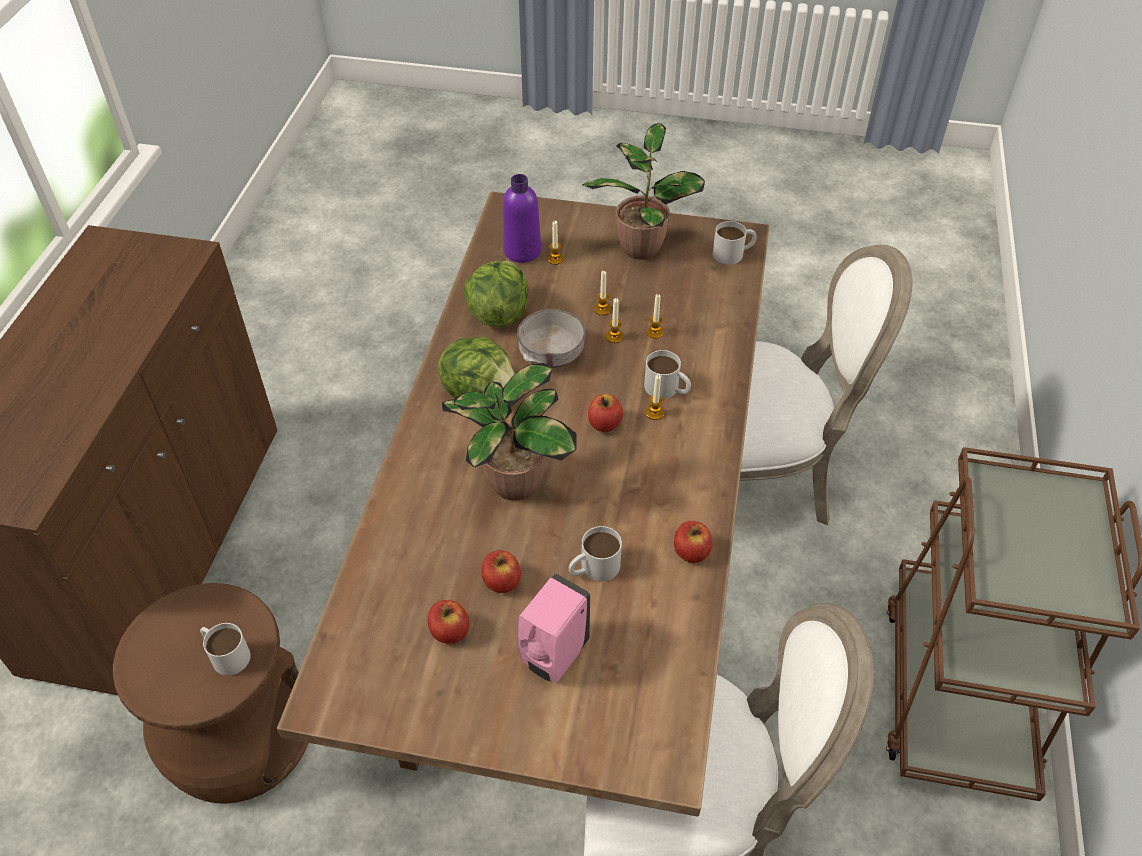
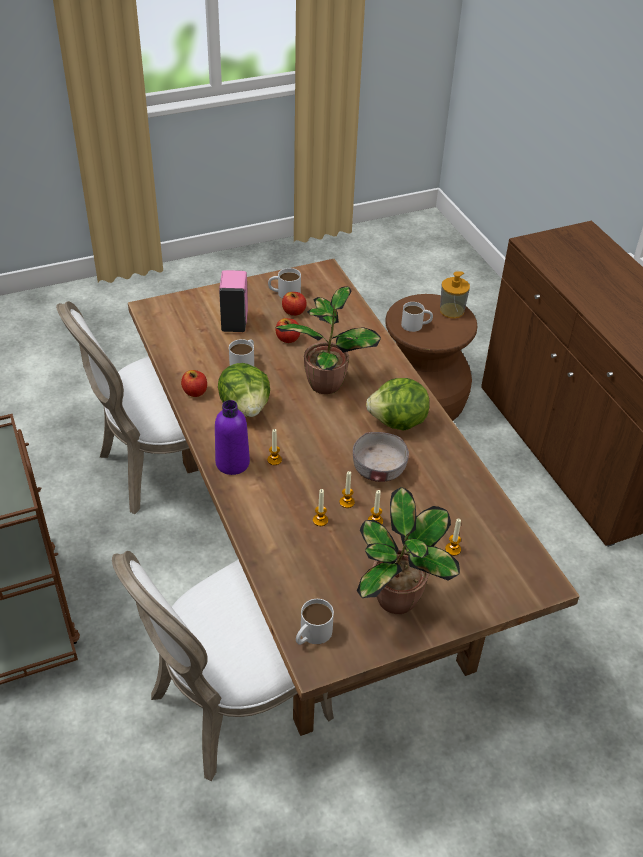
camera: 145 degrees right, 5 degrees down
lettuce [464,261,528,327] -> lettuce moved to [218,363,270,417]
purple bottle [503,174,541,263] -> purple bottle moved to [215,400,250,475]
apple [588,394,623,432] -> none
white mug [644,350,691,399] -> white mug moved to [268,268,301,299]
none -> soap dispenser [440,271,470,318]

